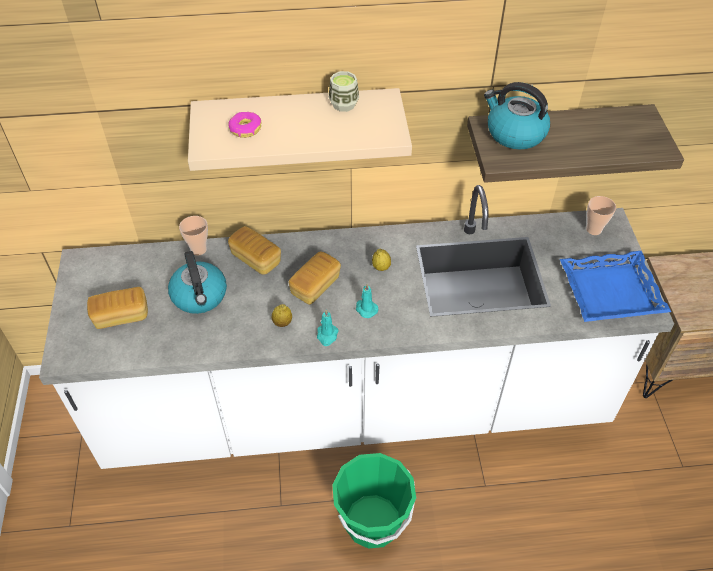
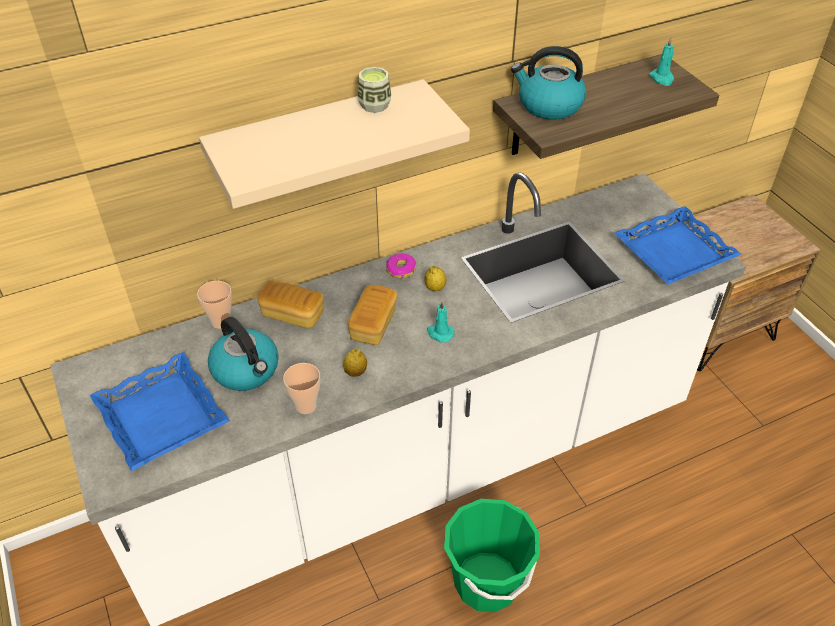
camera: 20 degrees left, 5 degrees down
bread [87,287,148,329] -> blue tray [90,352,230,471]
donut [228,112,261,138] -> donut moved to [386,253,416,278]
turquoise candle [317,310,339,346] -> turquoise candle moved to [649,37,674,86]
cup [586,196,616,235] -> cup moved to [283,363,320,414]

